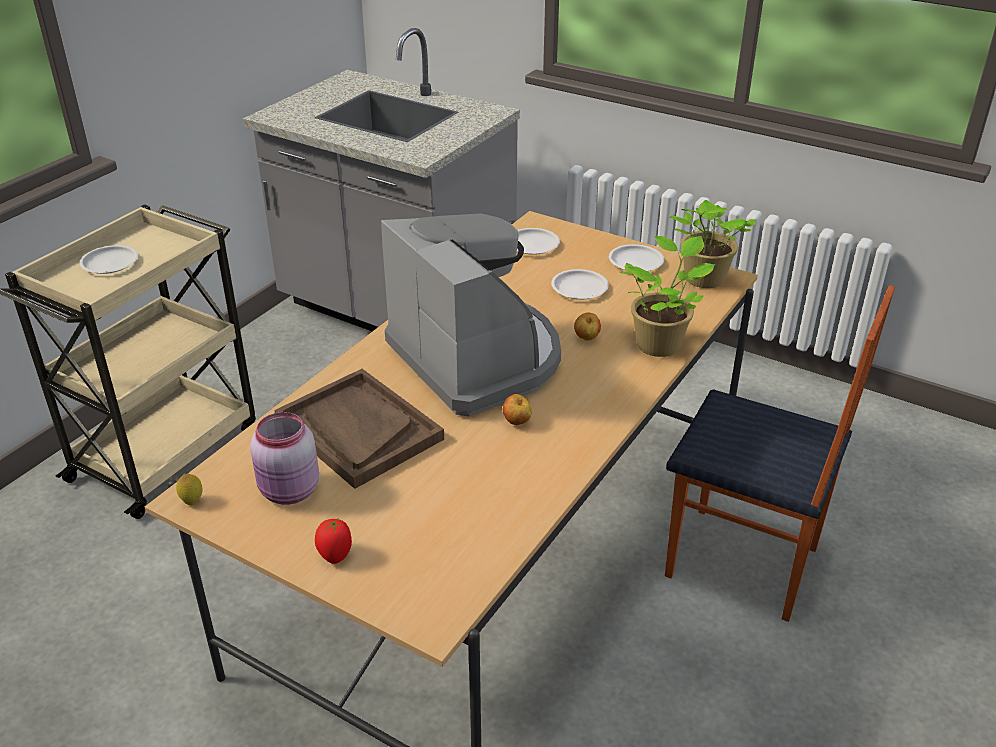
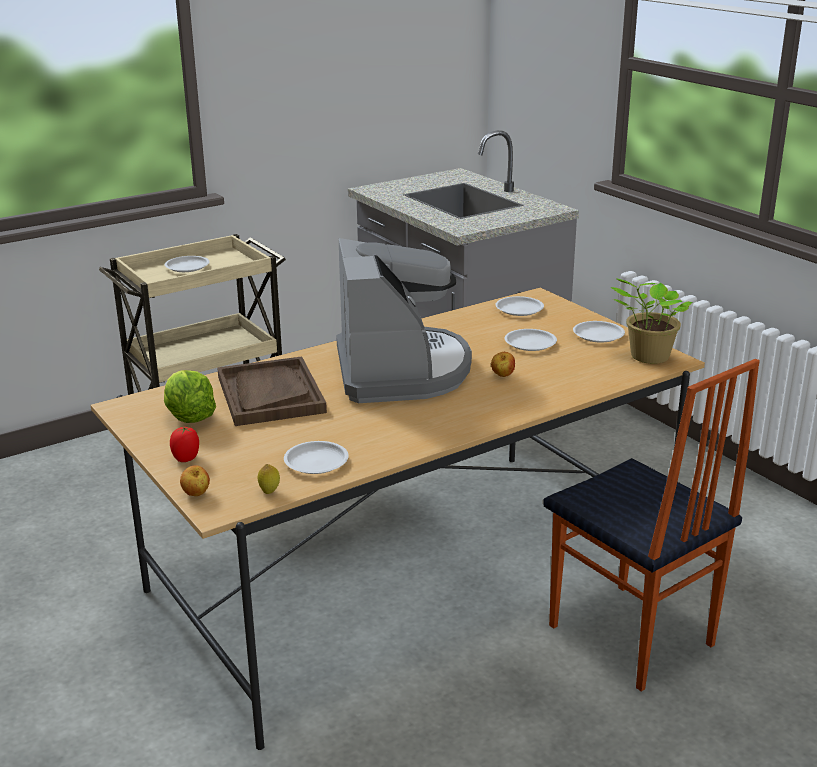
camera: 25 degrees right, 10 degrees down
lemon [176,474,202,505] -> lemon moved to [258,464,280,494]
pink jar [250,412,319,505] -> lettuce [164,370,216,423]
apple [503,394,532,425] -> apple moved to [180,465,210,496]
potted plant [619,236,715,357] -> none
none -> white plate [284,441,349,474]

